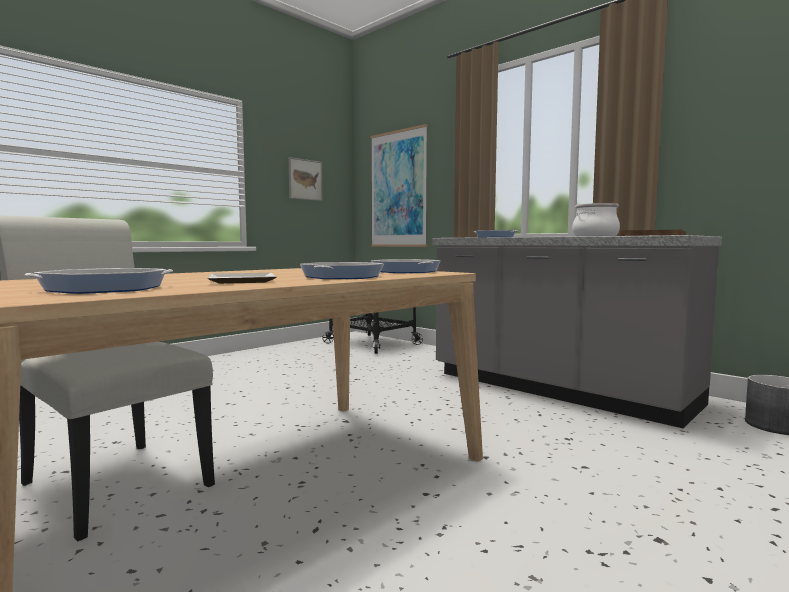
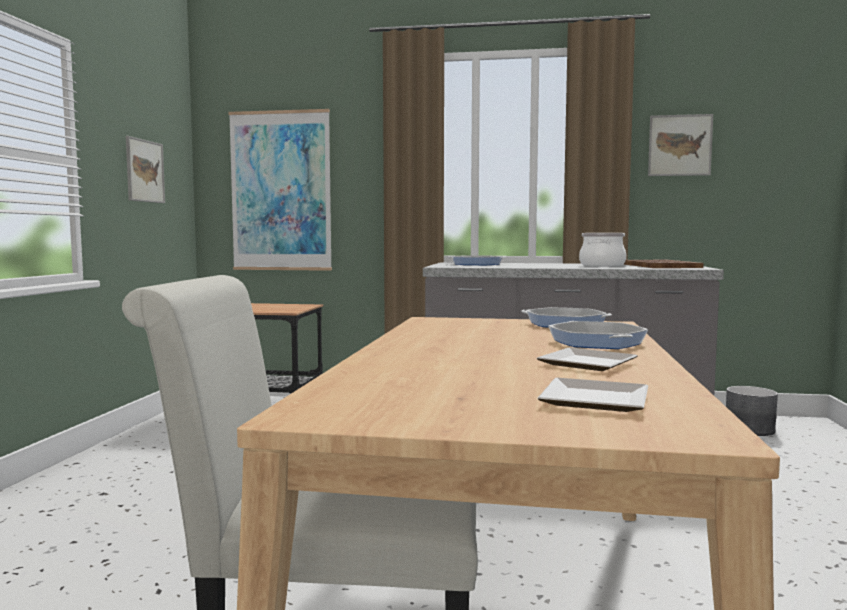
camera: 35 degrees left, 0 degrees up
frying pan [25,268,173,294] -> plate [537,378,648,412]
none -> picture [648,114,713,176]

